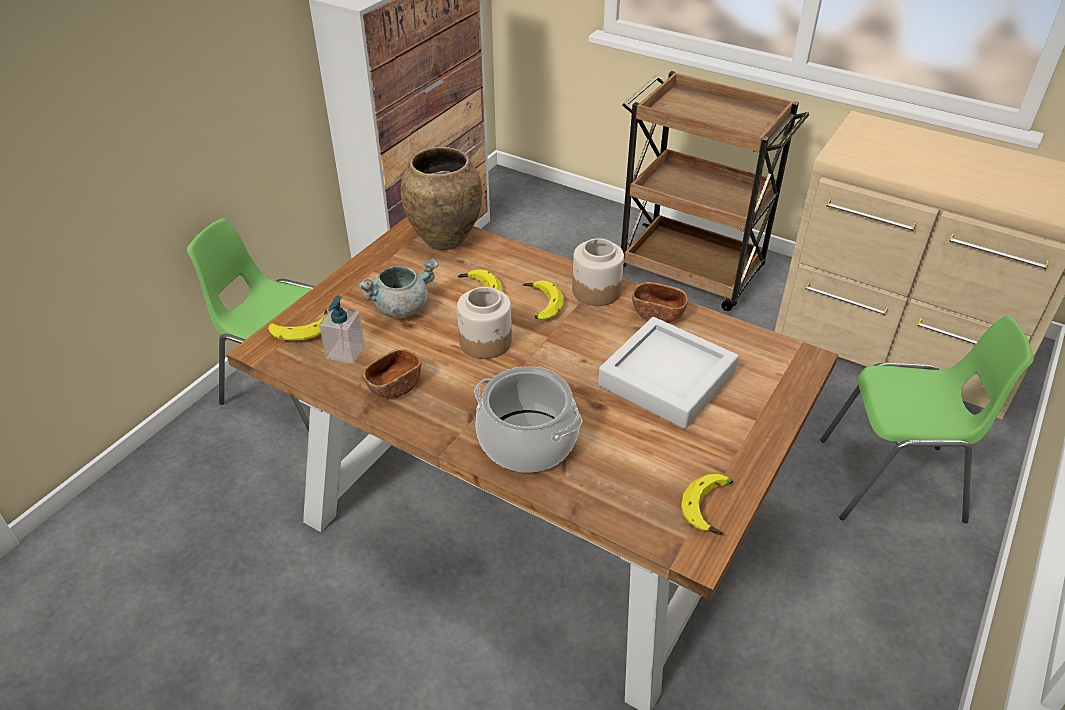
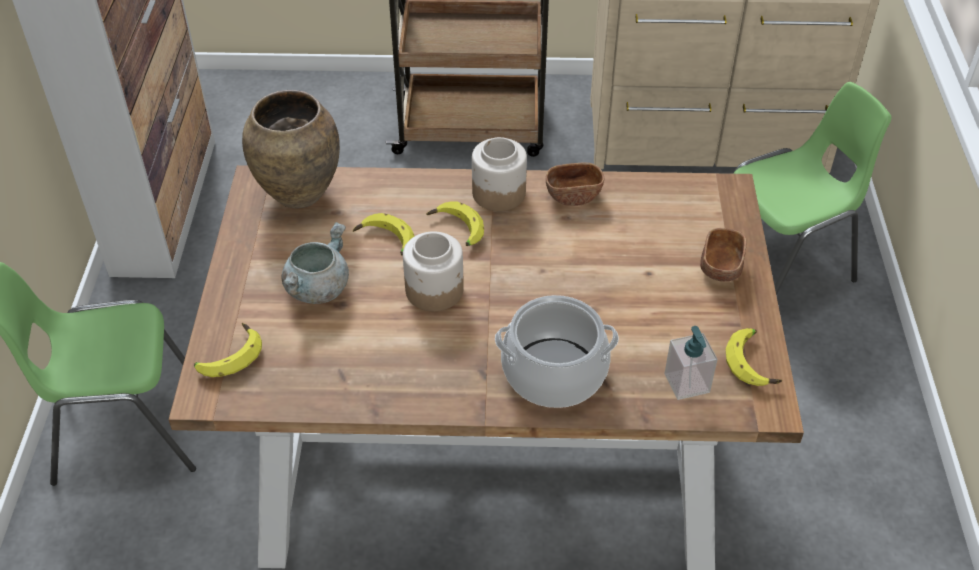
camera: 30 degrees left, 5 degrees up
soap dispenser [319,296,365,364] -> soap dispenser moved to [664,326,718,400]
brown bowl [363,349,422,399] -> brown bowl moved to [700,228,747,282]
grey tray [598,317,739,429] -> none

